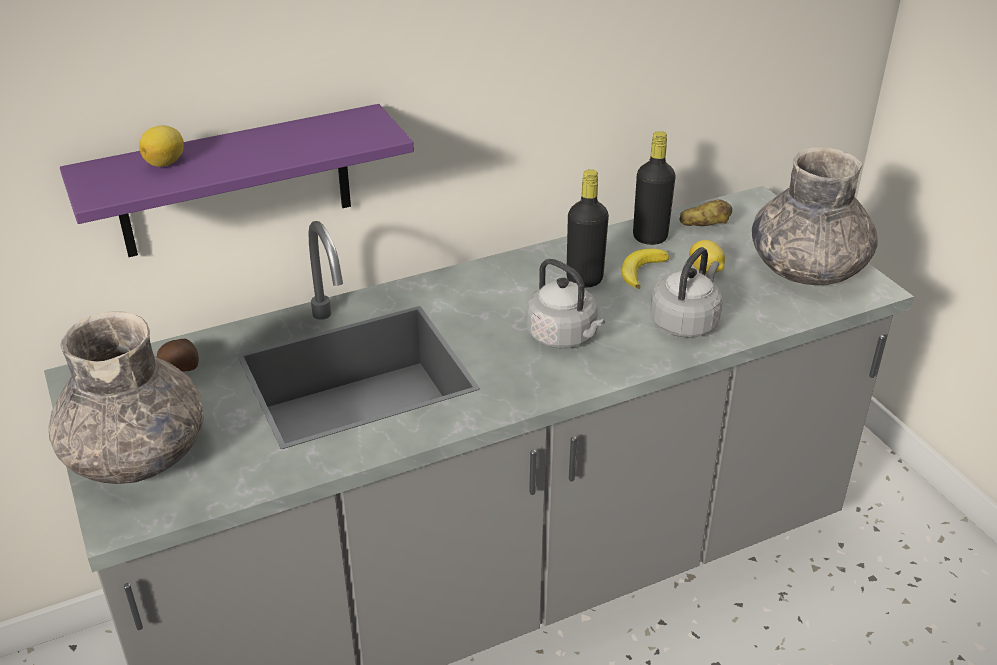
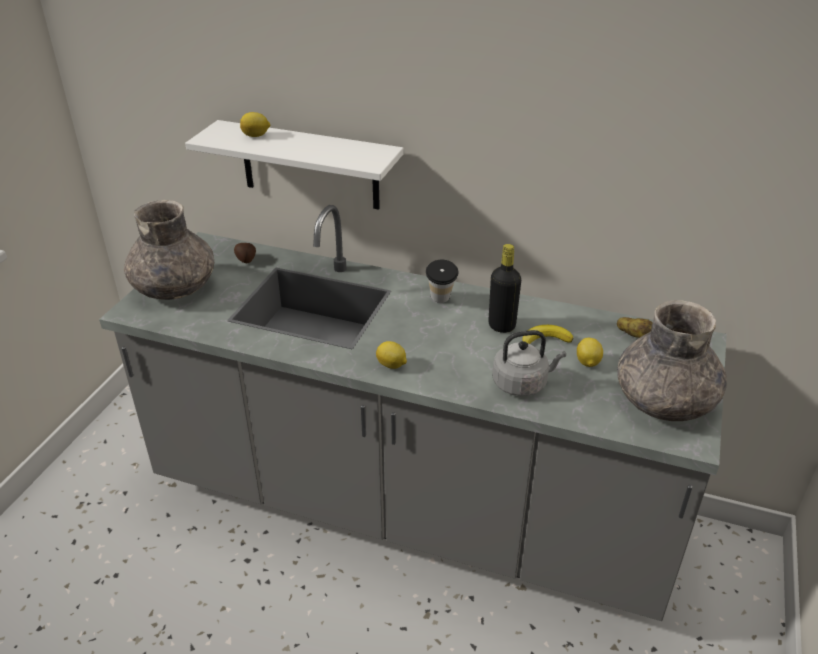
camera: 45 degrees right, 0 degrees up
purple shelf [60,104,414,257] -> white shelf [185,120,404,210]
grey kettle [527,259,605,348] -> none
black bottle [633,131,676,245] -> none
none -> lemon [376,341,407,369]
none -> cup [426,259,458,303]

